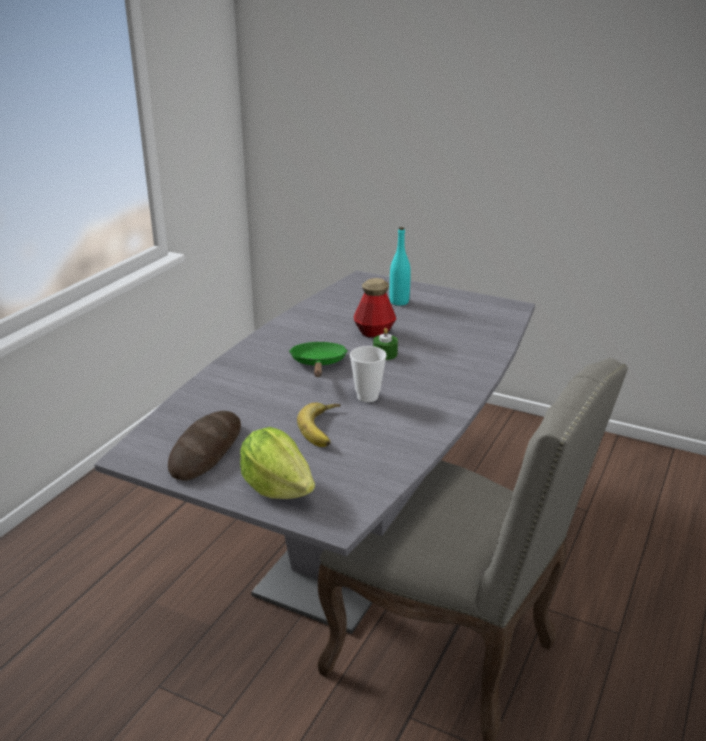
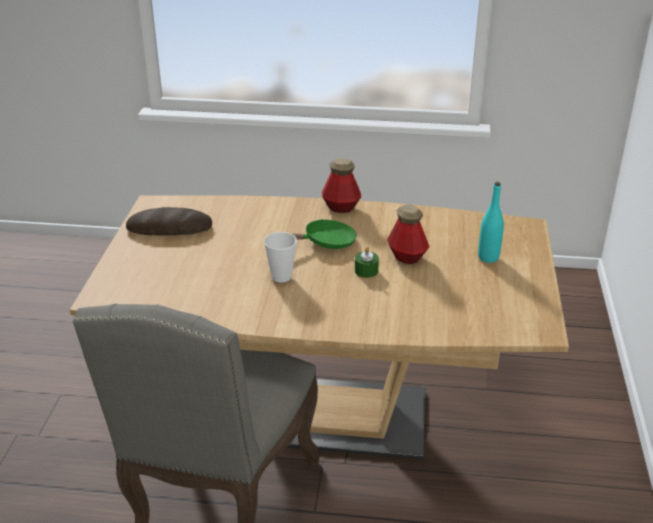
camera: 70 degrees right, 5 degrees up
grey dining table [94,271,535,634] -> brown dining table [70,195,569,459]
lettuce [240,427,315,499] -> none
banana [297,403,341,447] -> none
none -> bottle [322,158,361,213]

